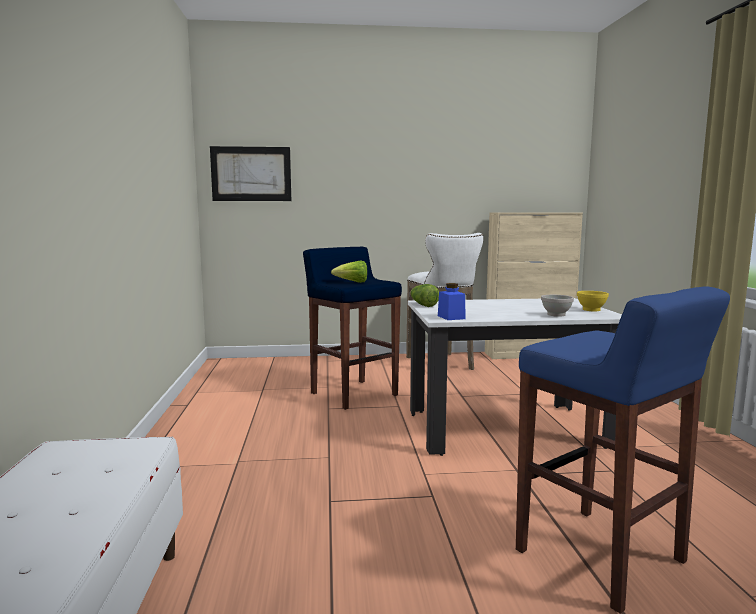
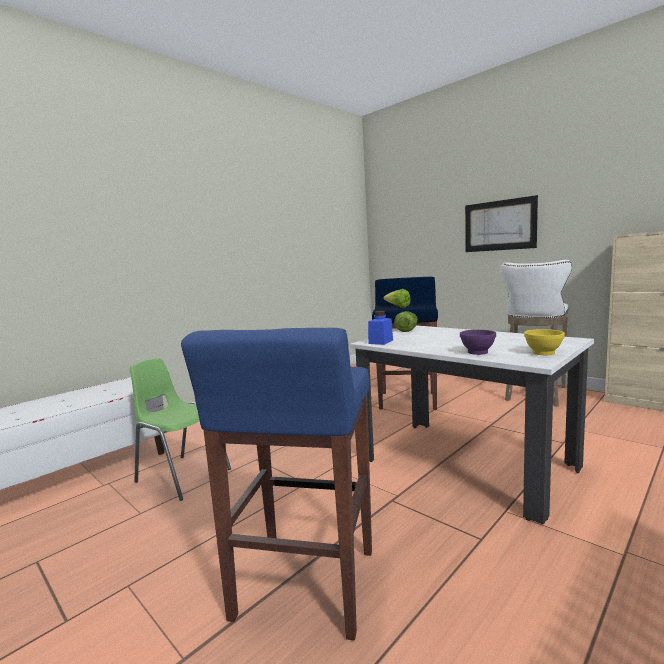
camera: 50 degrees right, 0 degrees up
picture [210,146,291,201] -> picture moved to [465,195,538,252]
white bowl [541,295,574,317] -> purple bowl [460,330,496,355]
none -> green chair [129,358,231,501]

